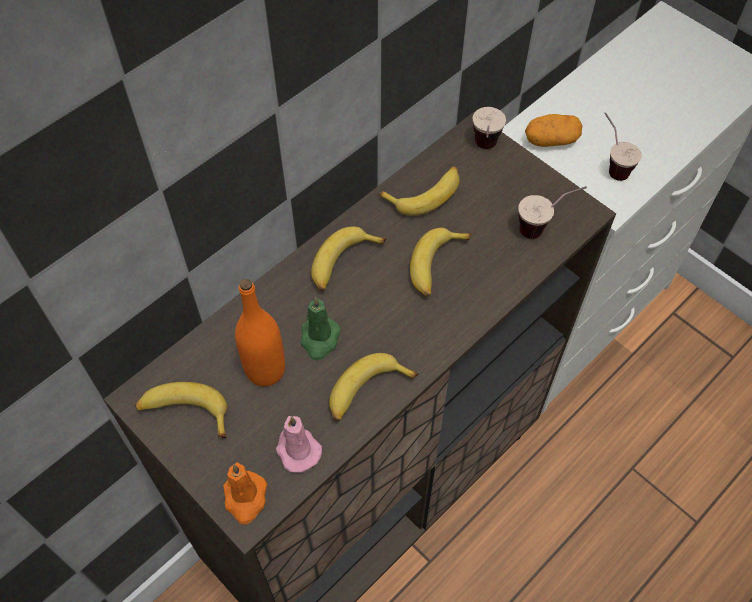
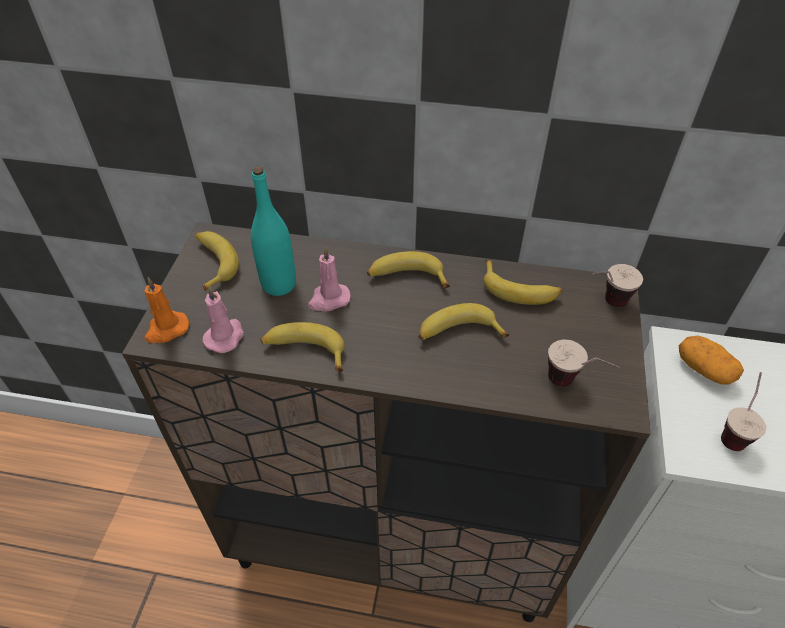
camera: 55 degrees right, 10 degrees down
orange bottle [235,279,285,386] -> turquoise bottle [251,166,296,296]
green candle [301,297,341,361] -> pink candle [308,247,351,311]

